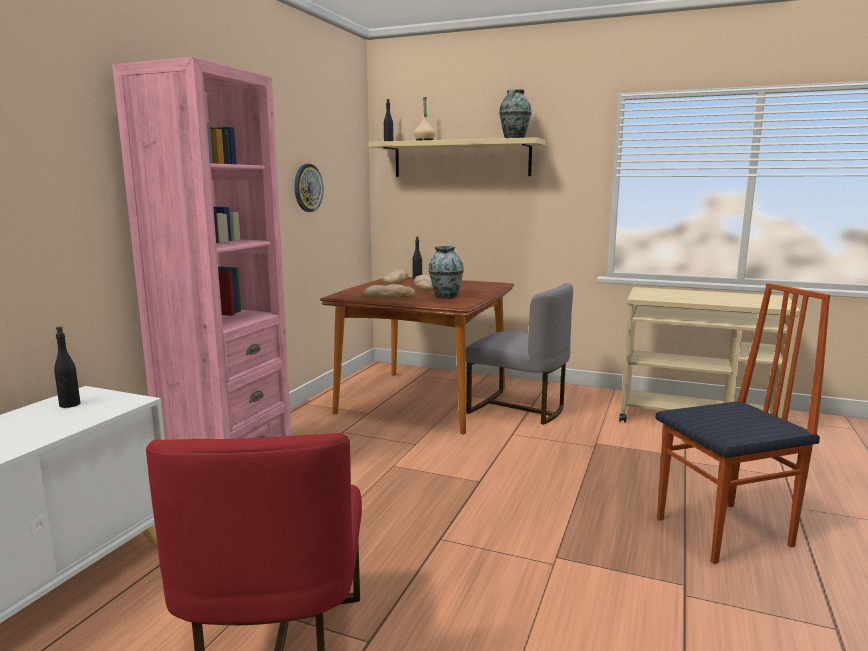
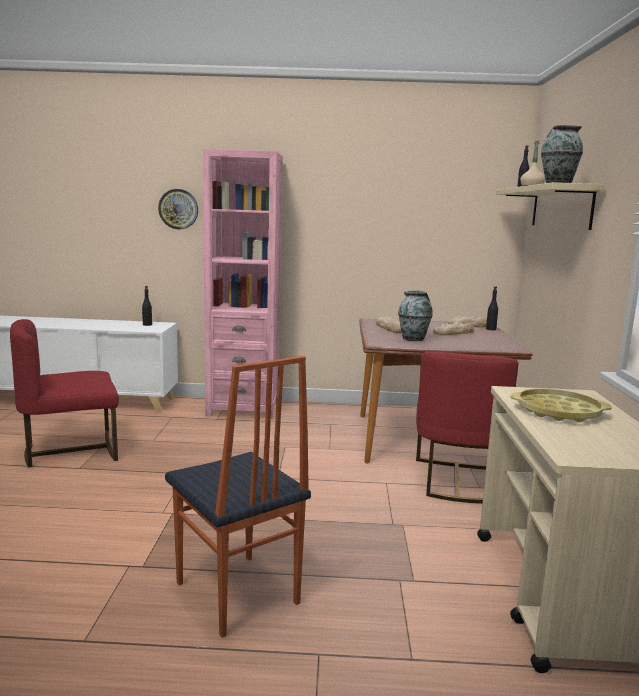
camera: 70 degrees right, 0 degrees up
wall clock [294,164,323,212] -> wall clock moved to [158,189,198,229]
grey chair [466,283,573,425] -> red chair [416,352,519,504]
none -> yellow tray [510,389,612,422]

